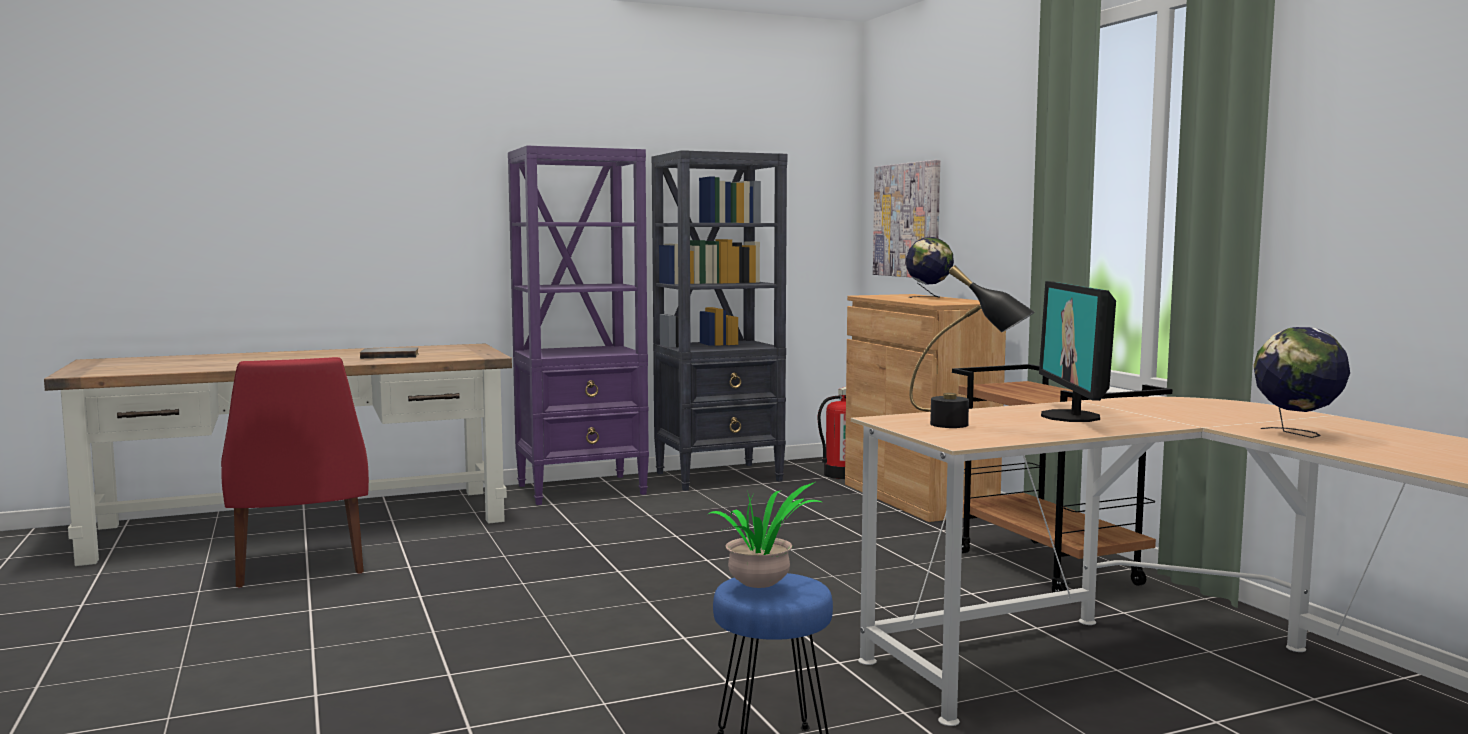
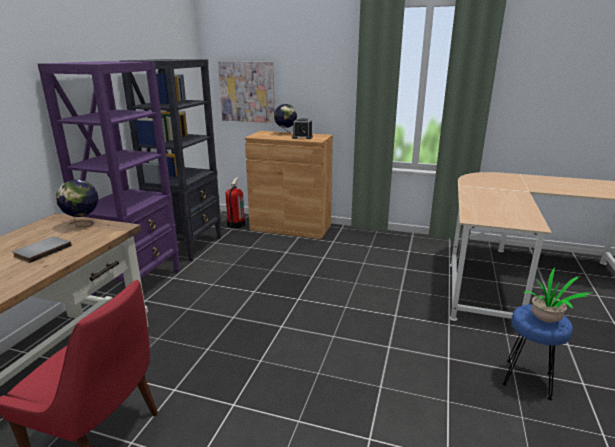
camera: 50 degrees left, 15 degrees up
black table lamp [909,265,1035,428] -> none
brown cart [952,364,1172,593] -> none
monitor [1039,281,1116,422] -> none
globe [1253,327,1350,438] -> globe moved to [56,179,98,227]
none -> alarm clock [292,118,313,139]

